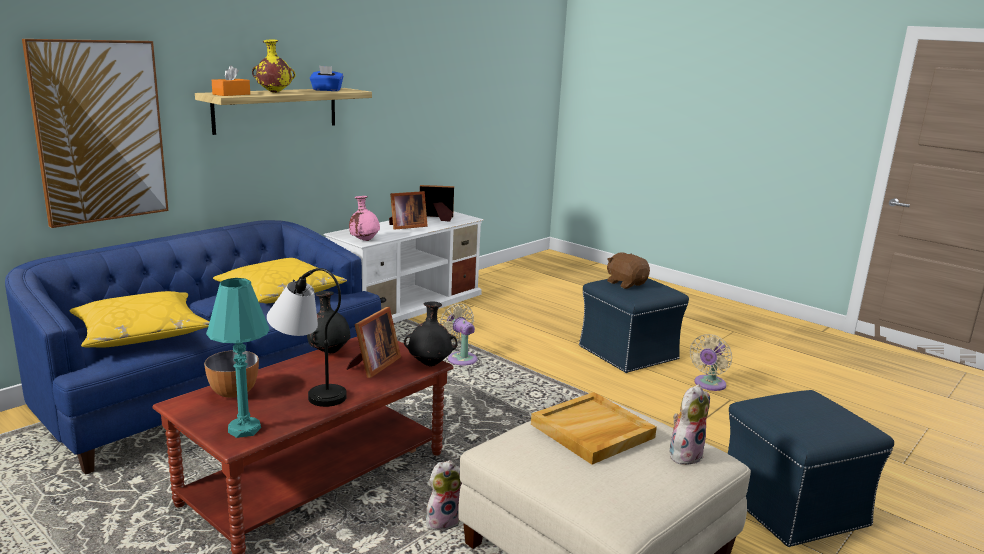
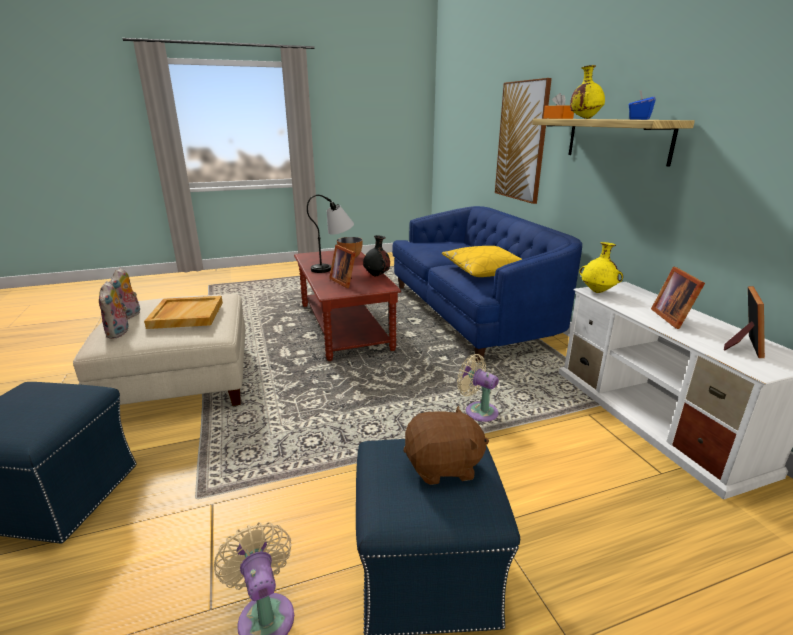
camera: 120 degrees right, 5 degrees up
yellow pillow [69,291,209,348] -> none
turquoise table lamp [206,278,269,438] -> none
pink vase [349,196,380,241] -> yellow vase [579,242,623,293]
black vase [404,302,458,367] -> none
plush toy [426,460,462,530] -> plush toy moved to [109,267,141,319]
beige fan [439,304,478,365] -> beige fan turned 135 degrees counterclockwise [457,354,499,422]

